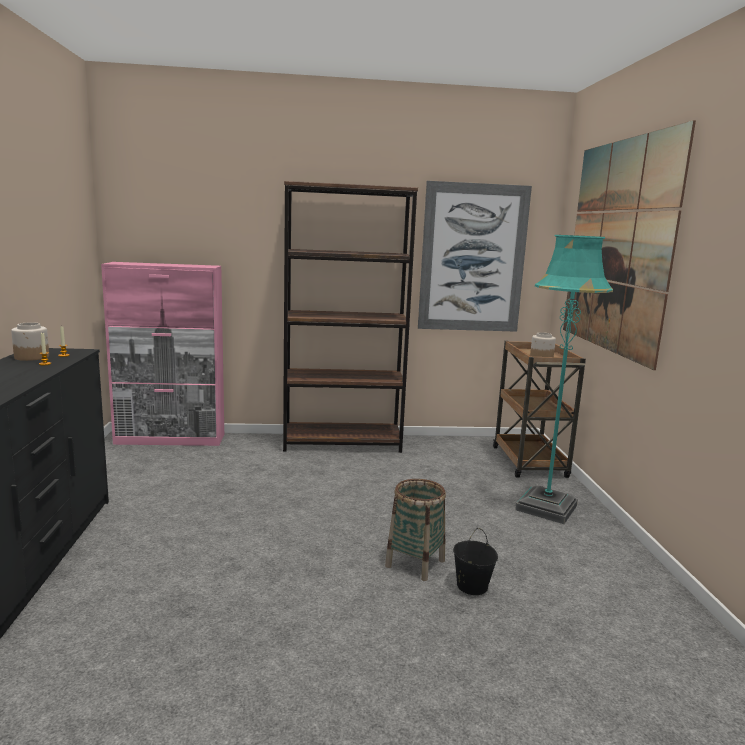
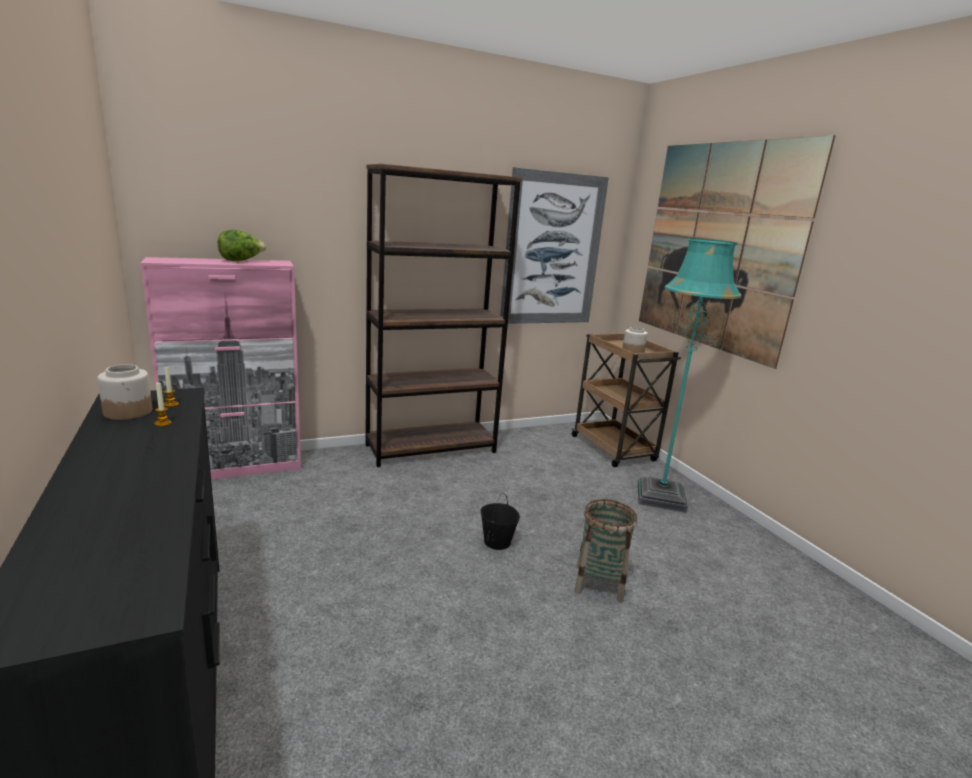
camera: 20 degrees left, 5 degrees up
black bucket [453,528,498,595] -> black bucket moved to [480,493,520,550]
none -> lettuce [218,230,267,261]

